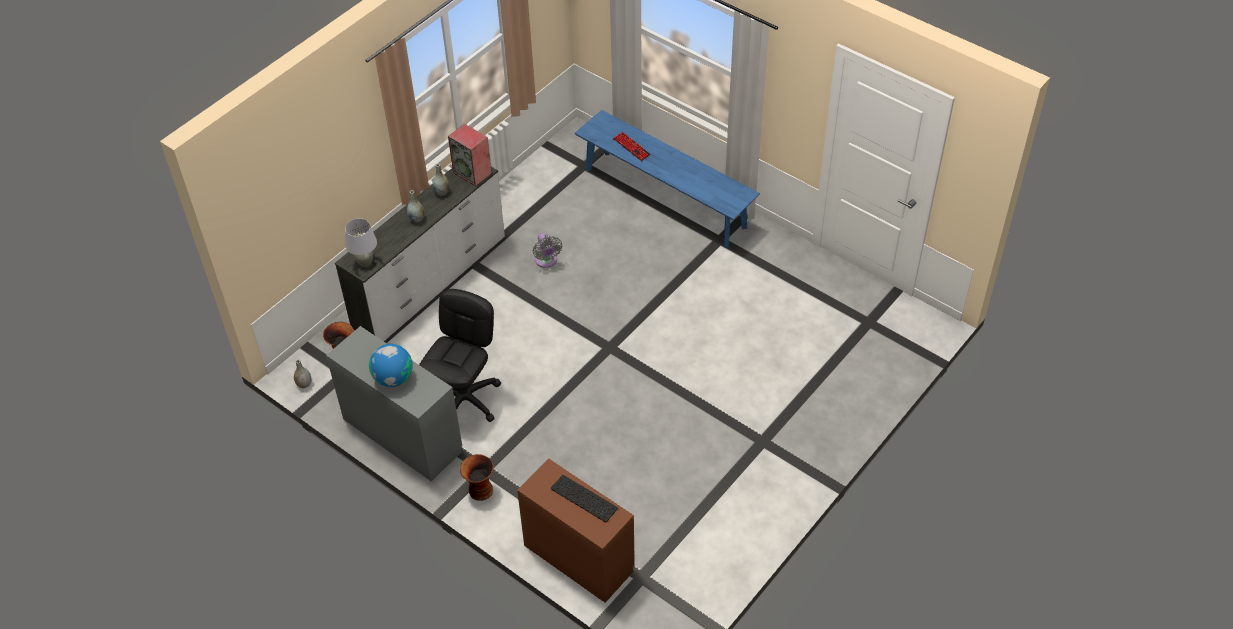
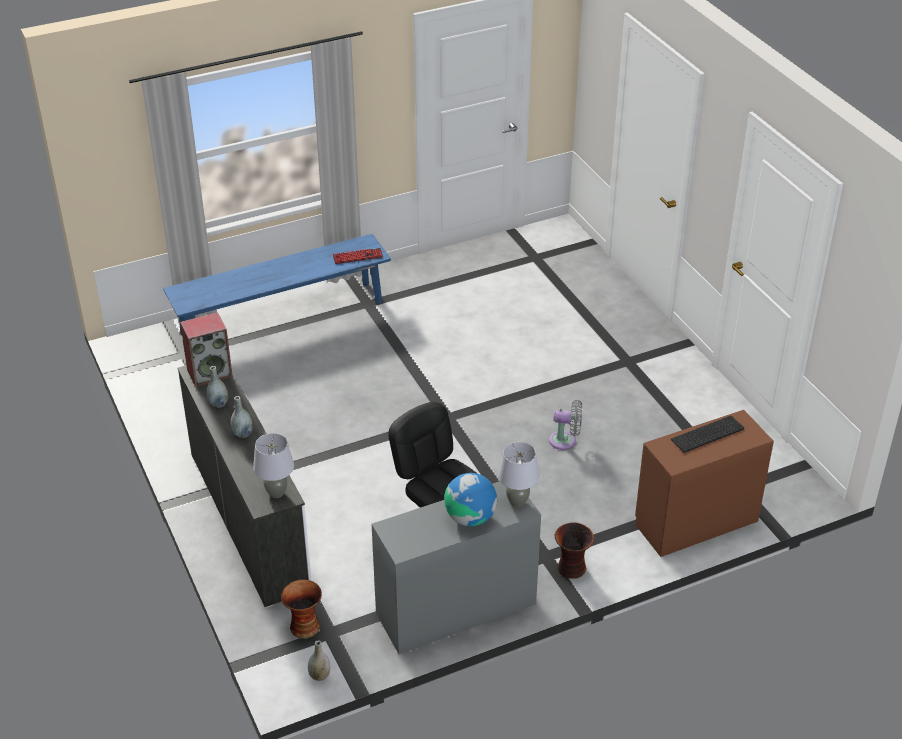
camera: 65 degrees left, 10 degrees down
grey fan [533,233,562,268] -> grey fan moved to [549,400,582,450]
keyboard [613,132,651,161] -> keyboard moved to [333,248,383,264]
none -> grey table lamp [498,442,539,507]

